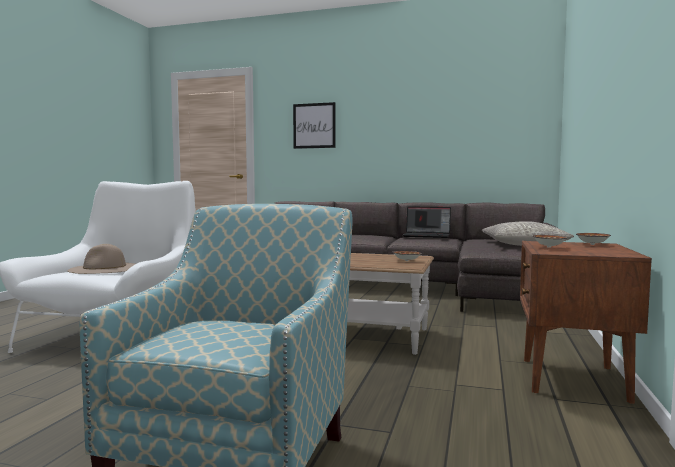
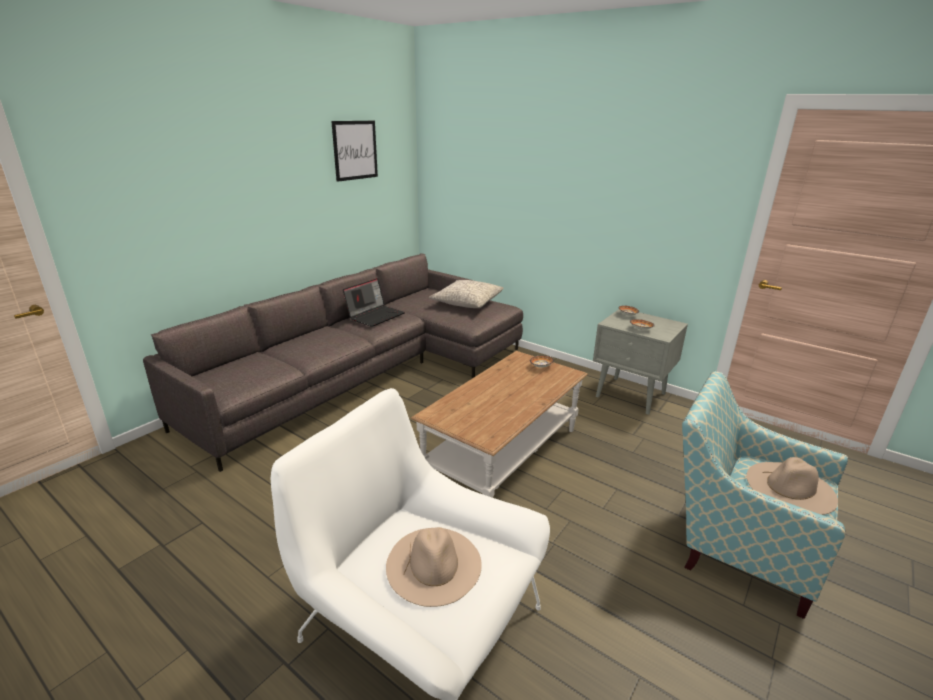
camera: 70 degrees left, 20 degrees up
picture [293,102,336,149] -> picture moved to [331,121,378,182]
brown nightstand [520,241,652,404] -> grey nightstand [593,309,688,414]
none -> beige hat [746,457,838,515]

